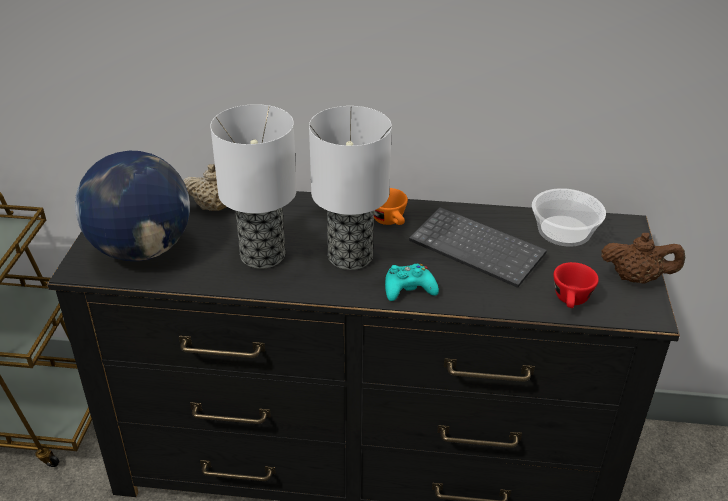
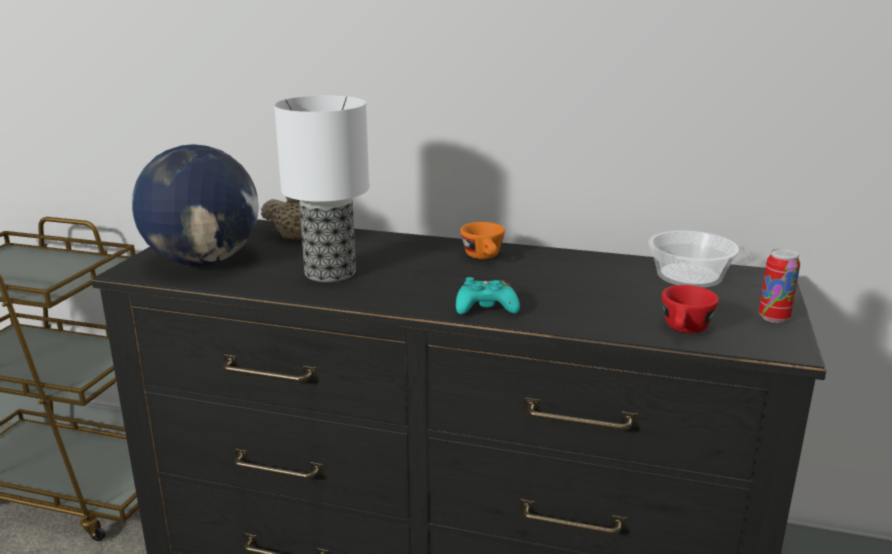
camera: 10 degrees right, 15 degrees down
table lamp [309,106,392,270] -> none
keyboard [409,207,547,288] -> none
brown teapot [601,233,685,283] -> can [759,249,800,323]

